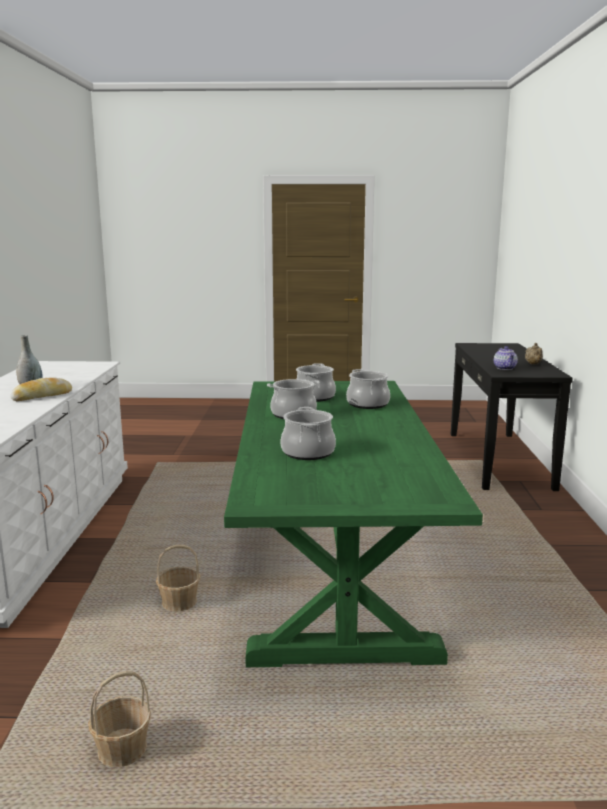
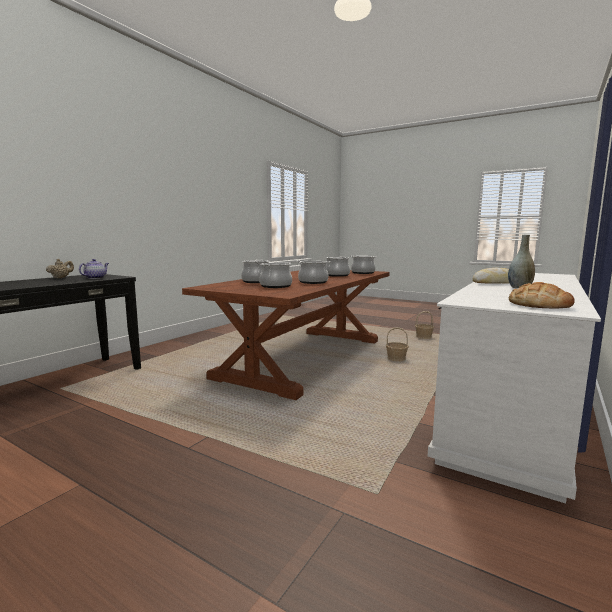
camera: 150 degrees left, 5 degrees down
green dining table [224,381,483,667] -> brown dining table [182,270,390,400]
none -> cooking pot [351,255,377,274]
none -> bread [509,282,575,309]

